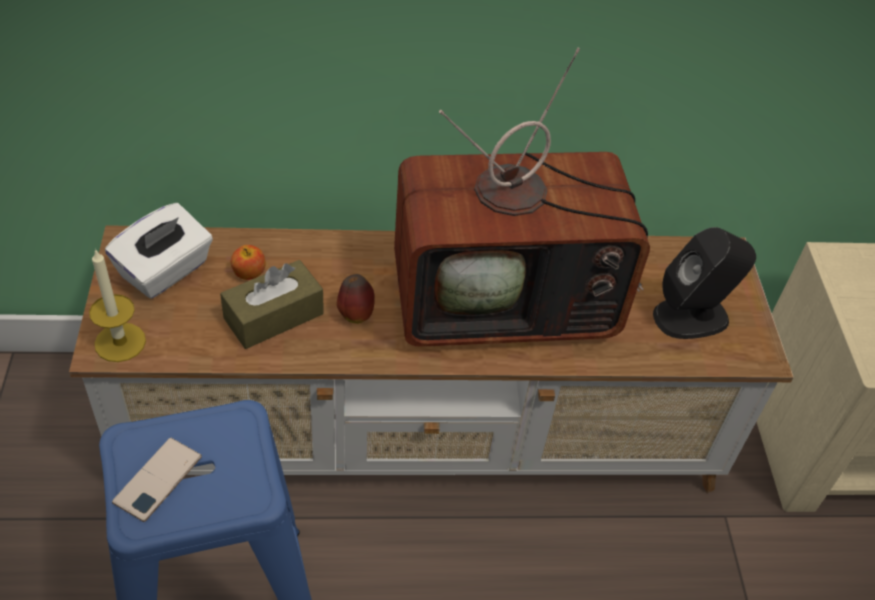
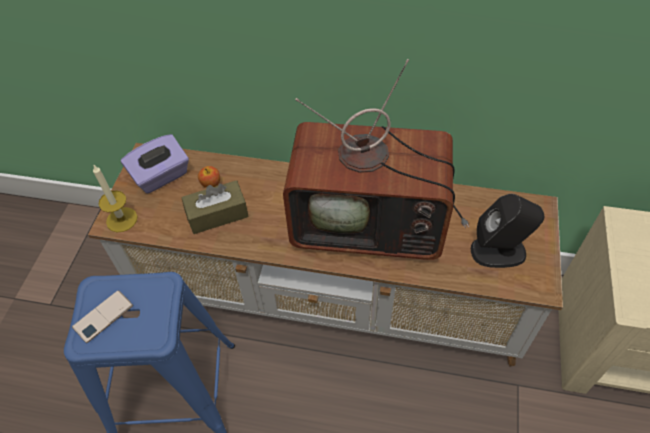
camera: 20 degrees right, 5 degrees up
white tissue box [105,203,213,299] -> purple tissue box [121,134,189,194]
apple [337,274,375,324] -> none

